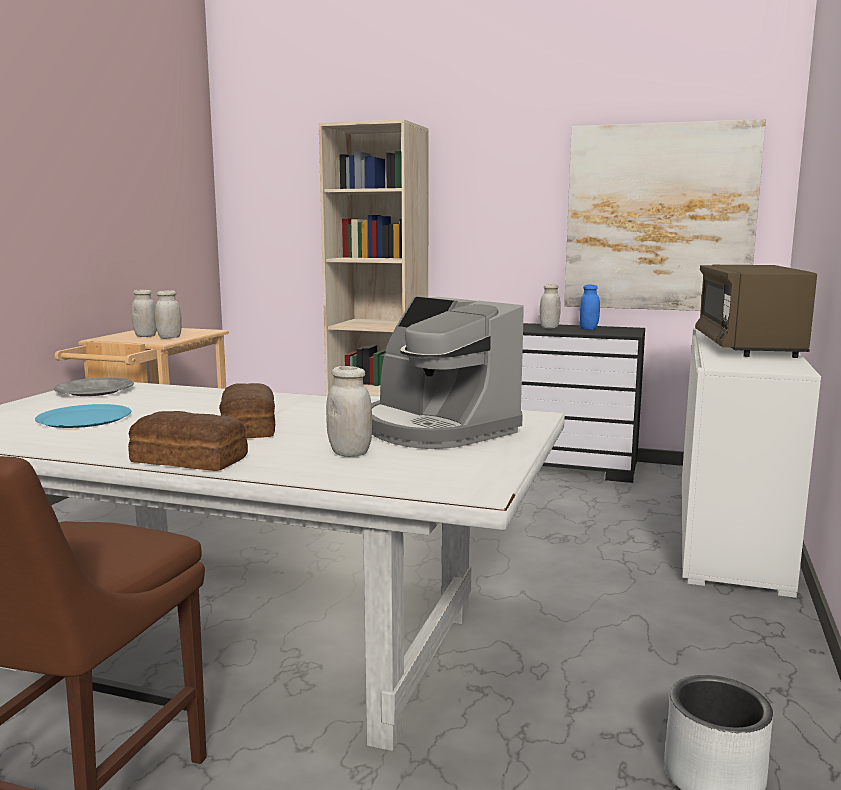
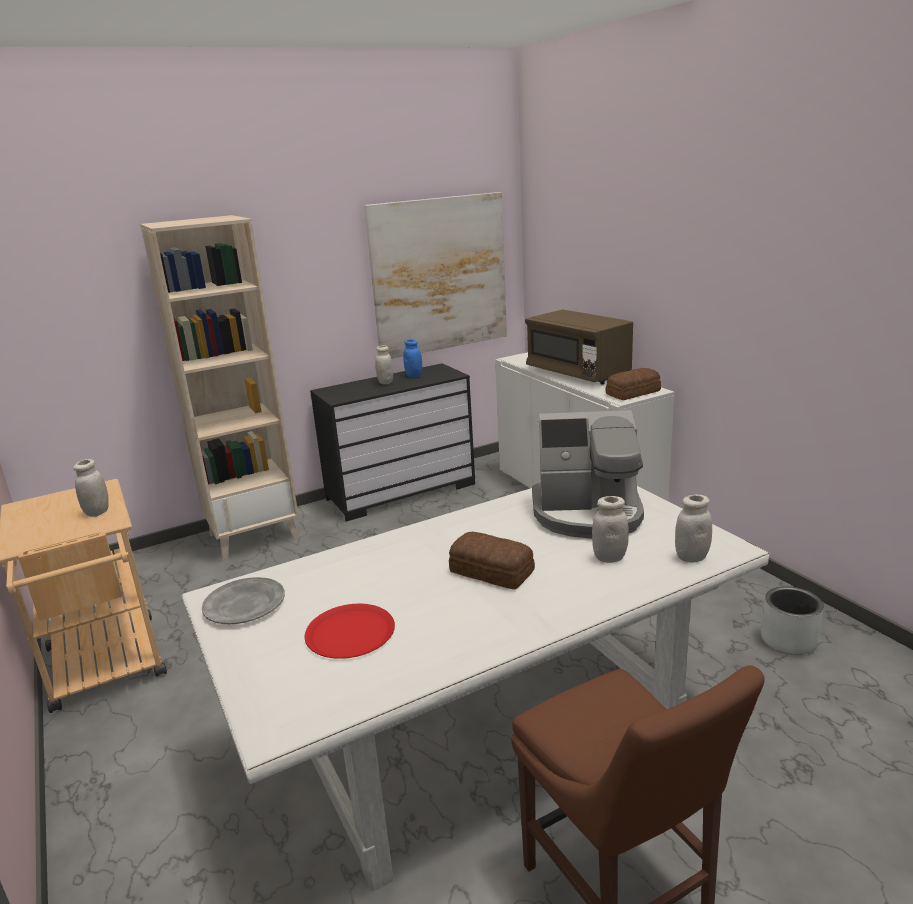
camera: 45 degrees left, 10 degrees up
blue plate [35,404,131,428] -> red plate [305,604,395,659]
bread [128,411,248,471] -> bread moved to [606,368,661,400]
white jar [131,289,157,337] -> white jar moved to [675,494,712,563]

